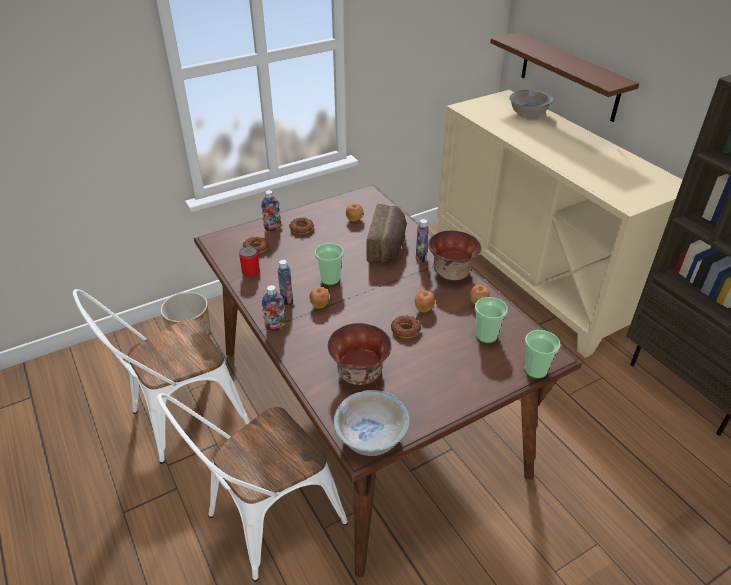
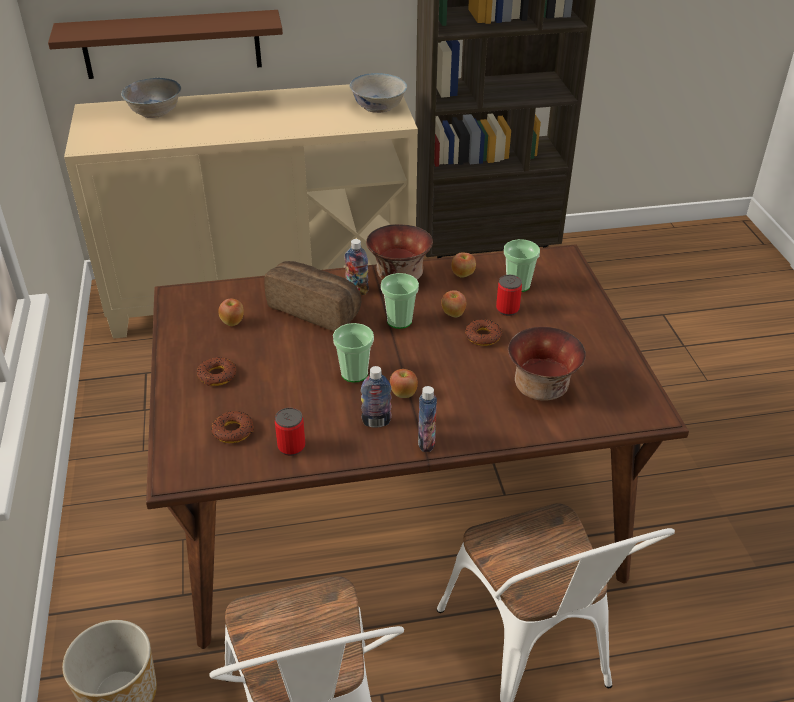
camera: 70 degrees left, 0 degrees up
bottle [261,190,281,231] -> none
white bowl [333,390,409,456] -> white bowl moved to [350,73,407,113]
cup [524,330,561,379] -> cup moved to [381,273,419,329]
none -> can [496,275,522,316]

